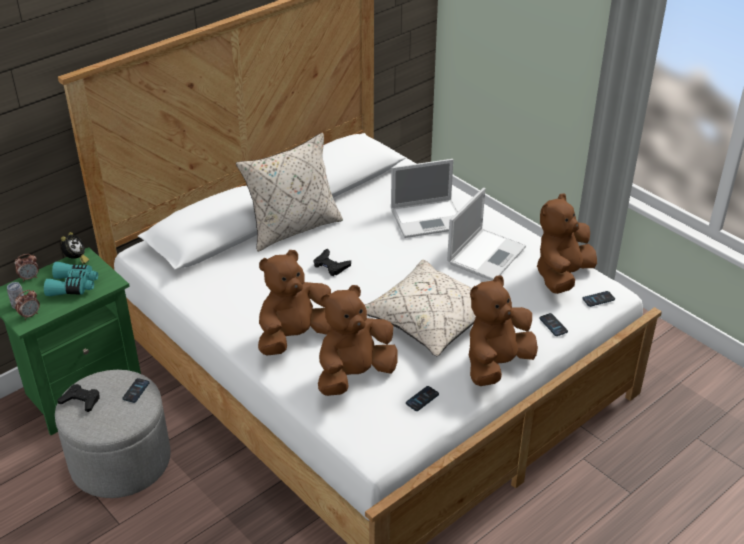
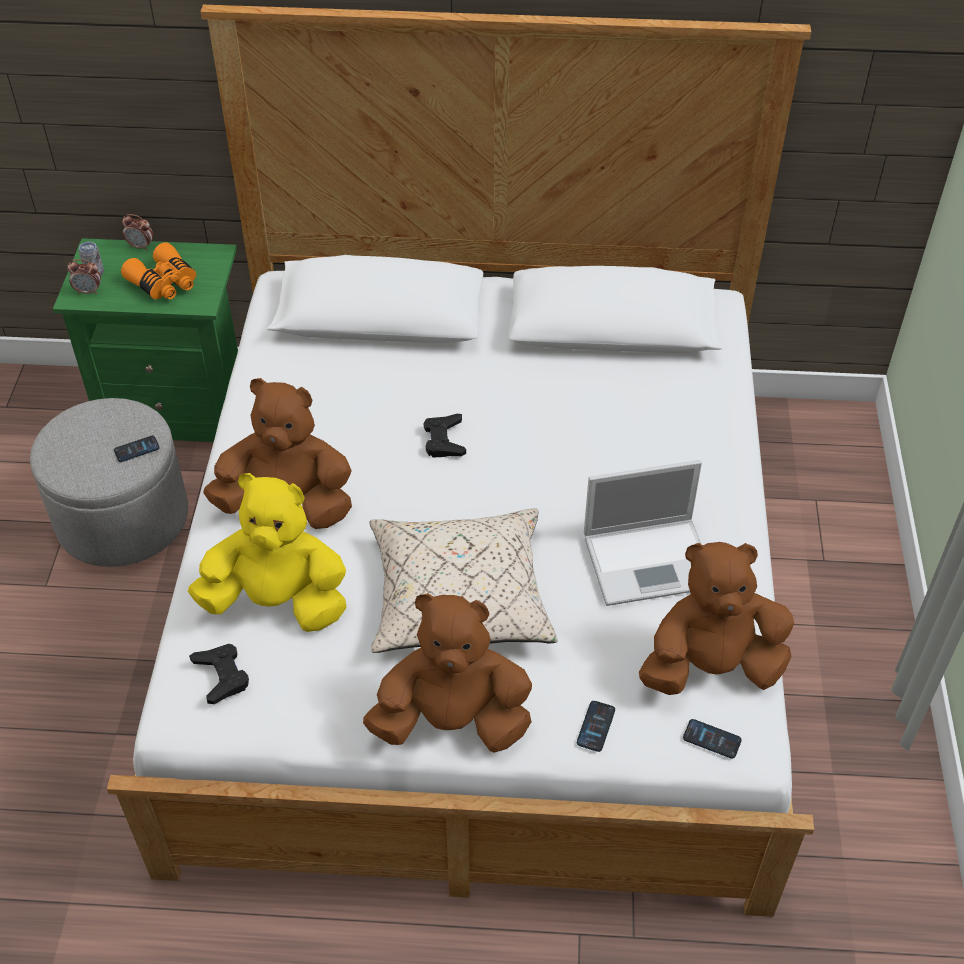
camera: 45 degrees right, 10 degrees up
turquoise binoculars [44,262,98,296] -> orange binoculars [121,242,196,299]
black game controller [58,384,100,412] -> black game controller moved to [189,644,249,704]
alarm clock [61,232,89,264] -> none
beige pillow [236,133,343,252] -> none
brown plush toy [318,285,398,396] -> yellow plush toy [188,473,346,632]
laptop [391,159,458,238] -> none
phone [406,386,439,411] -> none

